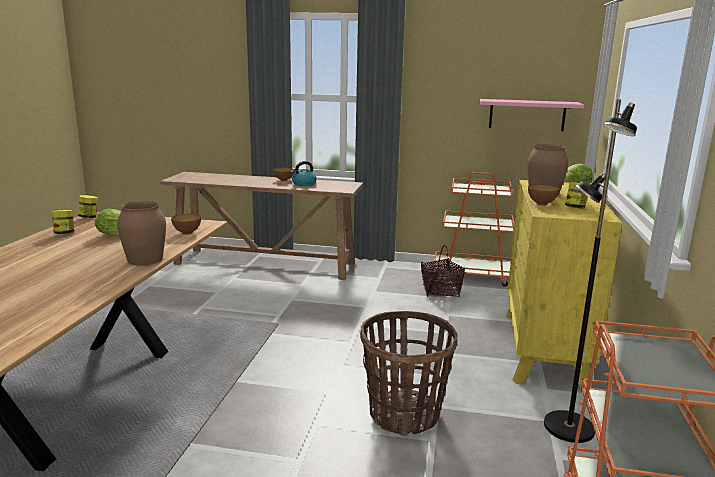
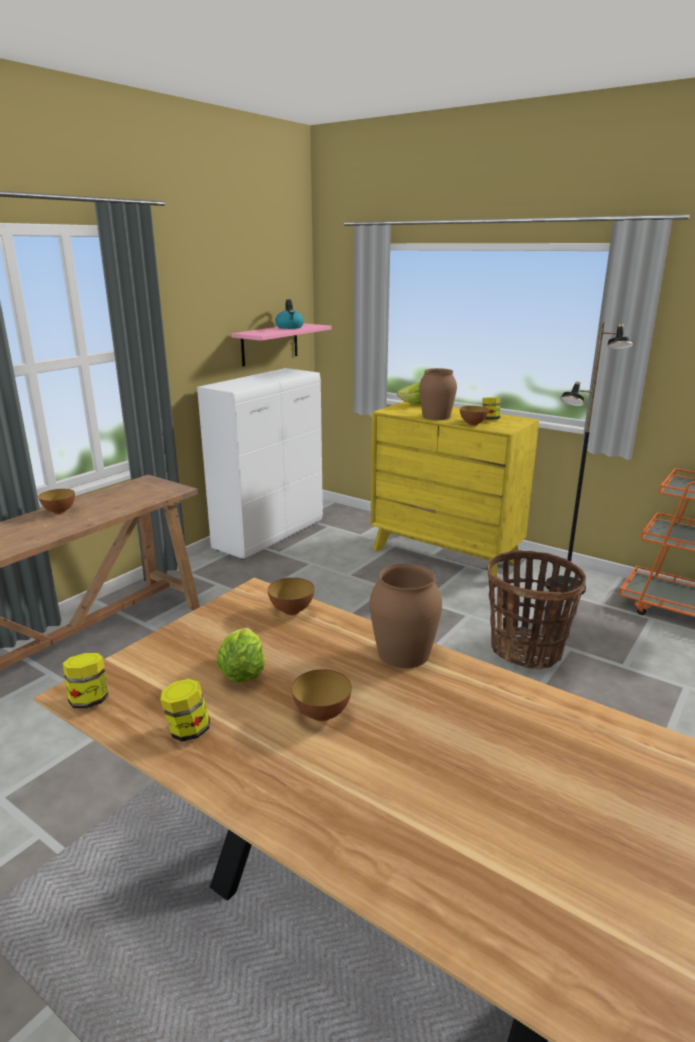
camera: 65 degrees left, 5 degrees up
kettle [290,161,317,186] -> kettle moved to [275,299,304,329]
basket [421,245,465,297] -> none
orange cart [433,172,515,287] -> white cabinet [197,368,323,560]
none -> bowl [292,669,352,721]

